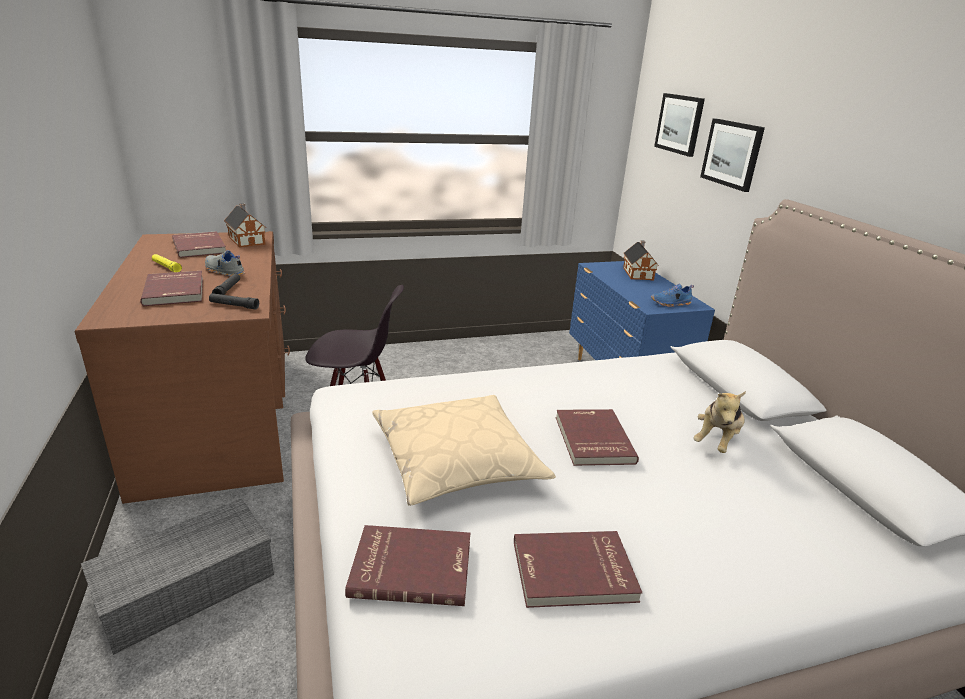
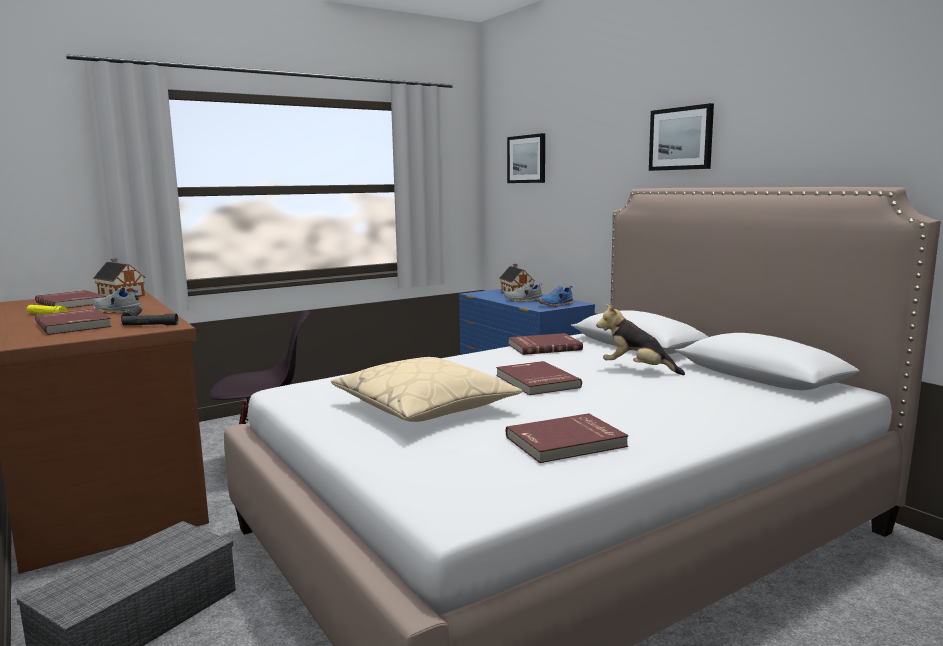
camera: 15 degrees left, 15 degrees down
red book [345,525,470,606] -> red book moved to [508,333,583,355]
plush toy [693,391,746,453] -> plush toy turned 105 degrees clockwise [596,304,685,375]
picture [700,119,765,192] -> picture moved to [649,103,714,171]
none -> grey shoe [504,282,542,302]

